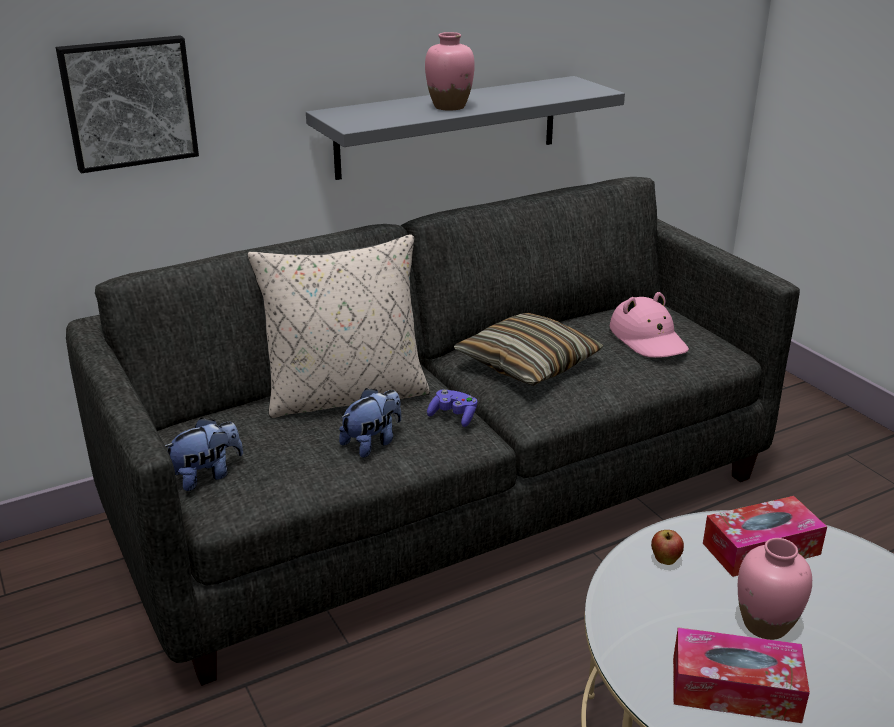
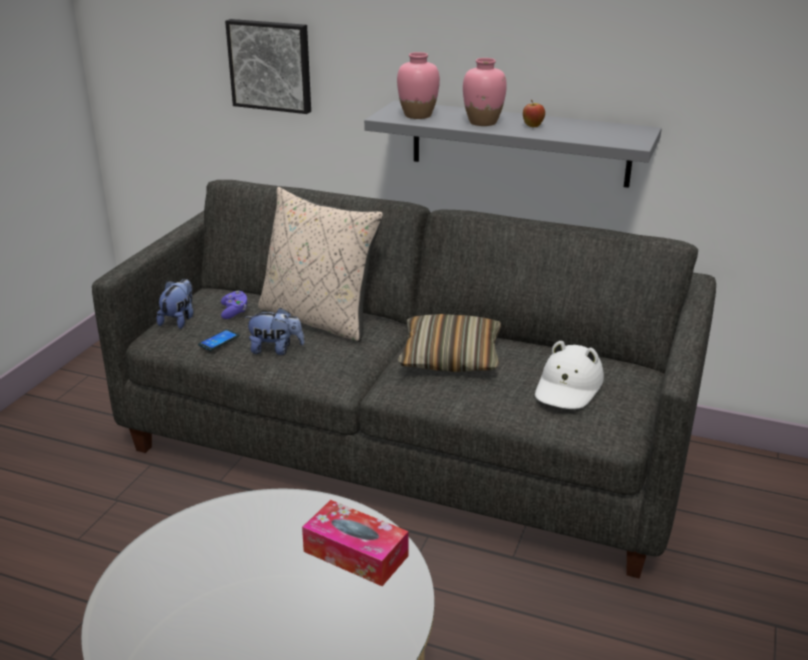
camera: 50 degrees right, 0 degrees up
plush toy [165,418,243,491] -> plush toy turned 90 degrees counterclockwise [157,279,193,329]
purple game controller [427,389,478,427] -> purple game controller moved to [221,291,247,319]
pink hat [610,292,689,358] -> white hat [535,341,604,409]
apple [651,530,684,565] -> apple moved to [523,100,545,127]
tissue box [673,627,810,723] -> none
pink vase [738,538,812,640] -> pink vase moved to [397,52,440,119]
none -> phone [198,329,240,351]

